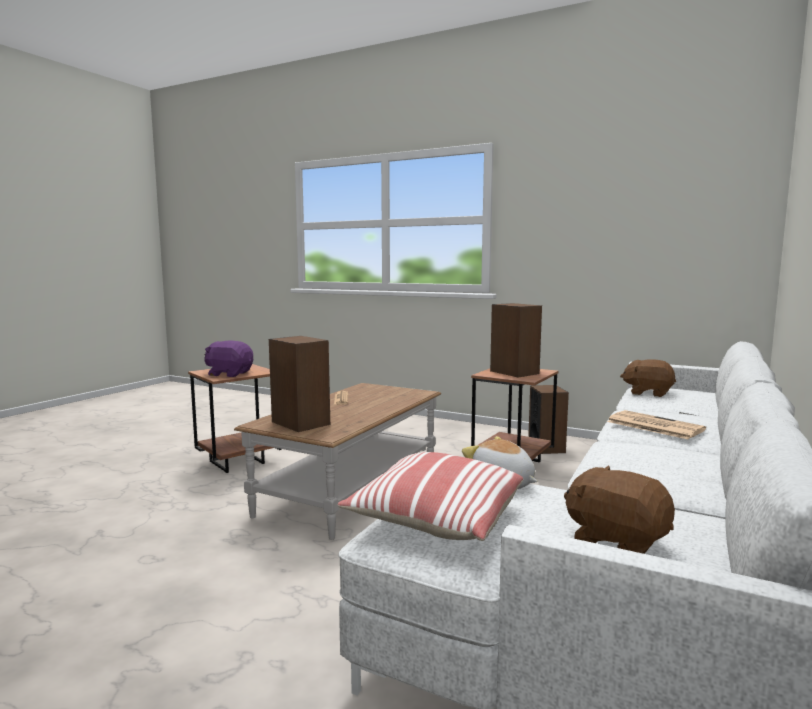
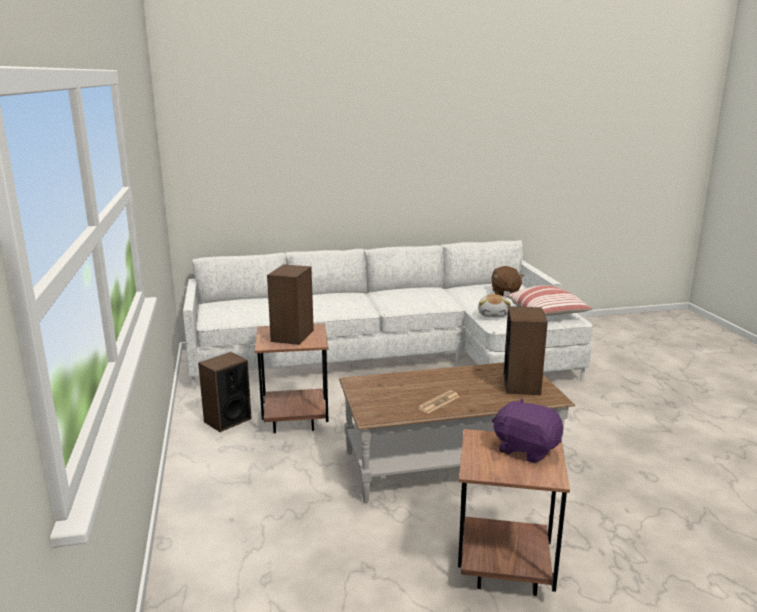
camera: 130 degrees left, 10 degrees up
purple plush toy [204,340,253,377] -> purple plush toy turned 150 degrees clockwise [492,398,563,463]
newspaper [607,410,706,439] -> none
brown plush toy [620,359,676,397] -> none

